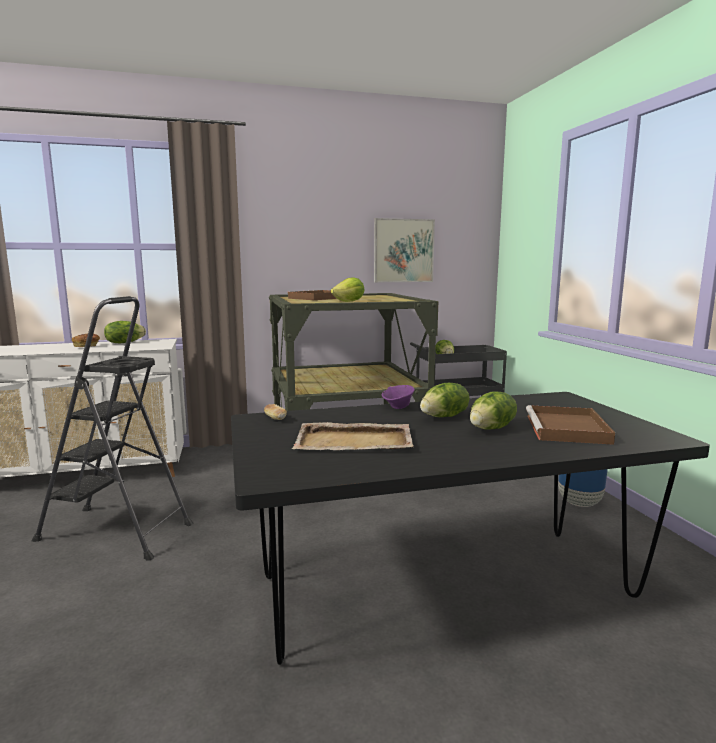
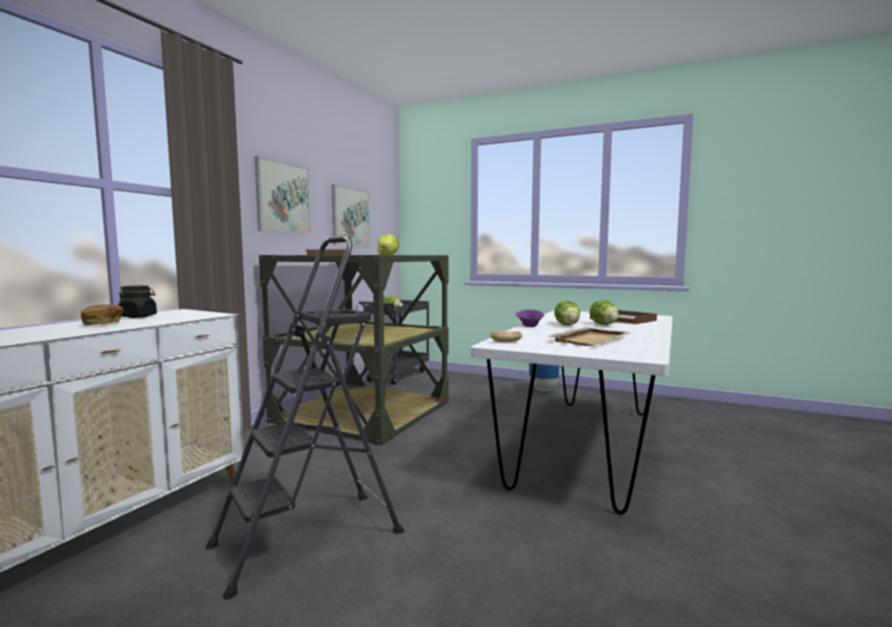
camera: 50 degrees left, 5 degrees down
lettuce [104,321,146,344] -> black jar [118,285,157,318]
black dining table [231,392,710,665] -> white dining table [471,310,673,515]
none -> picture [254,156,311,234]

